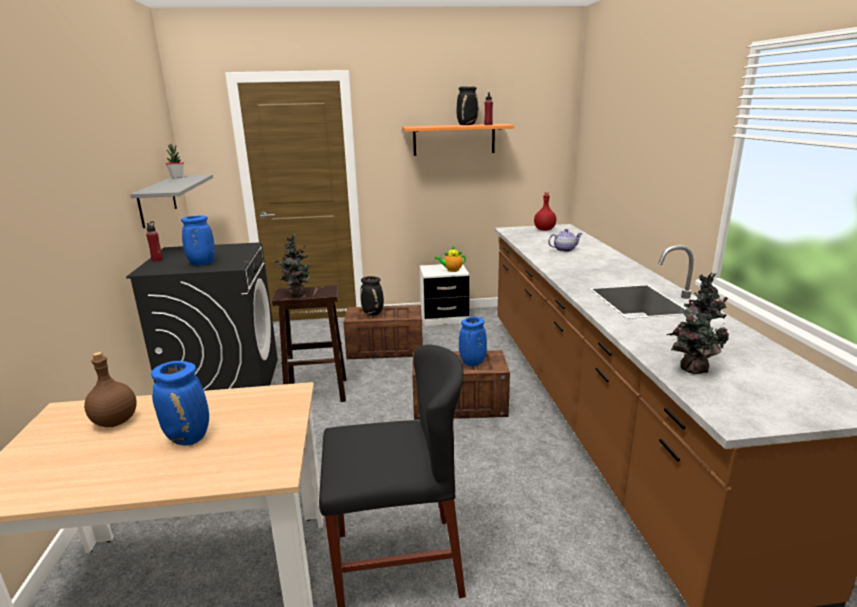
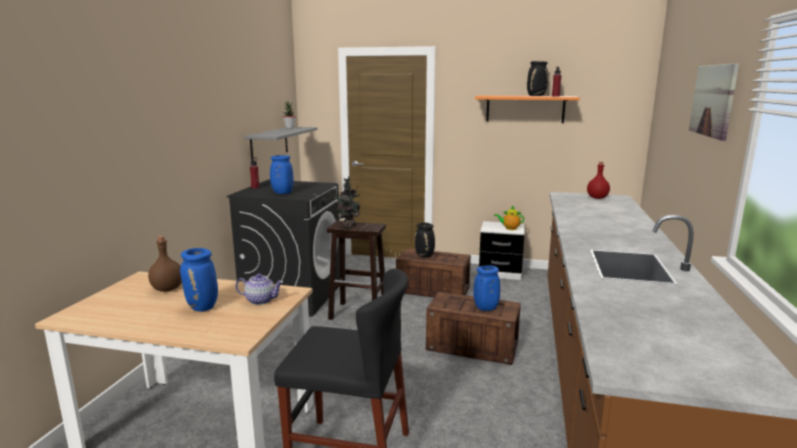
camera: 20 degrees right, 5 degrees down
teapot [548,229,583,252] -> teapot moved to [235,273,283,305]
potted plant [667,273,729,374] -> none
none -> picture [689,63,739,141]

